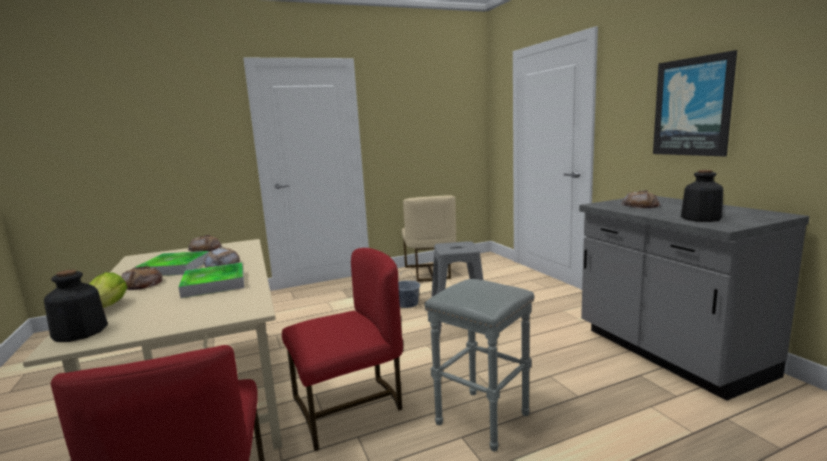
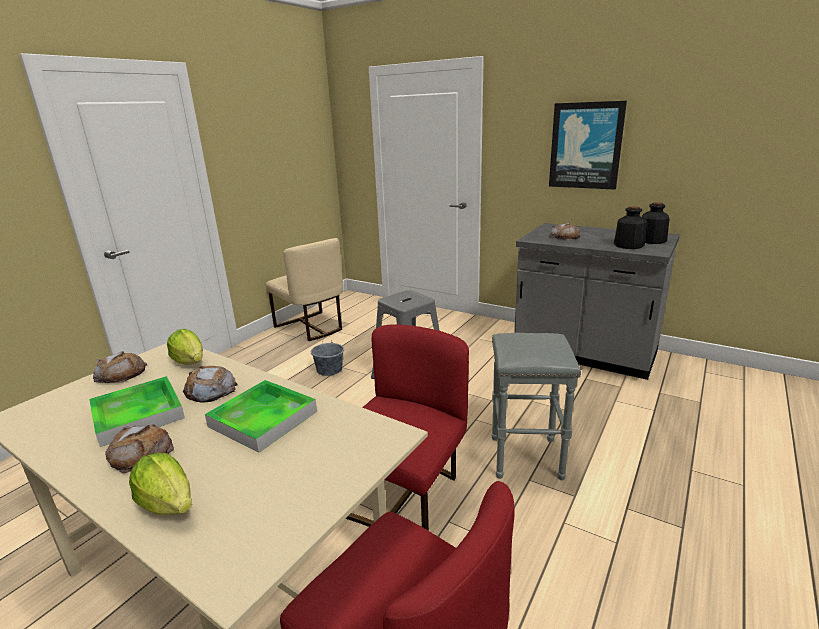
camera: 35 degrees left, 10 degrees up
bottle [44,269,108,342] -> bottle moved to [642,202,670,244]
none -> lettuce [167,329,203,365]

